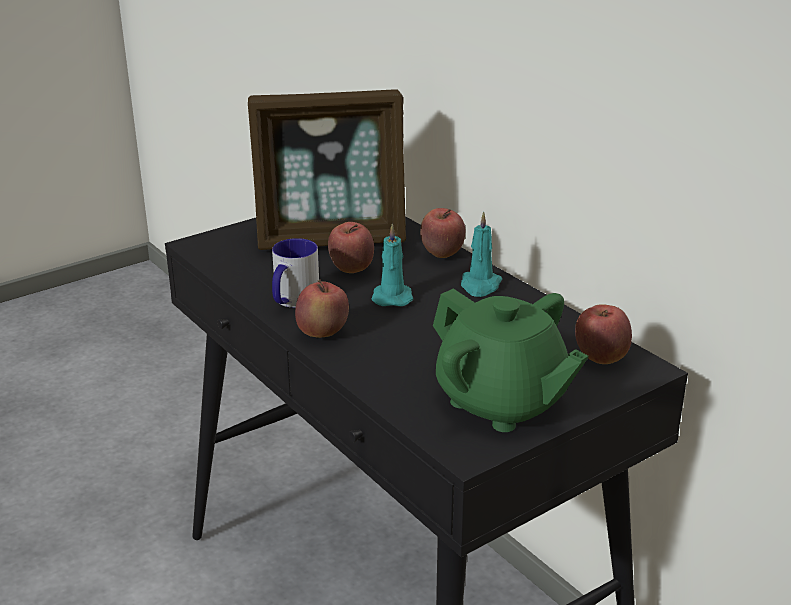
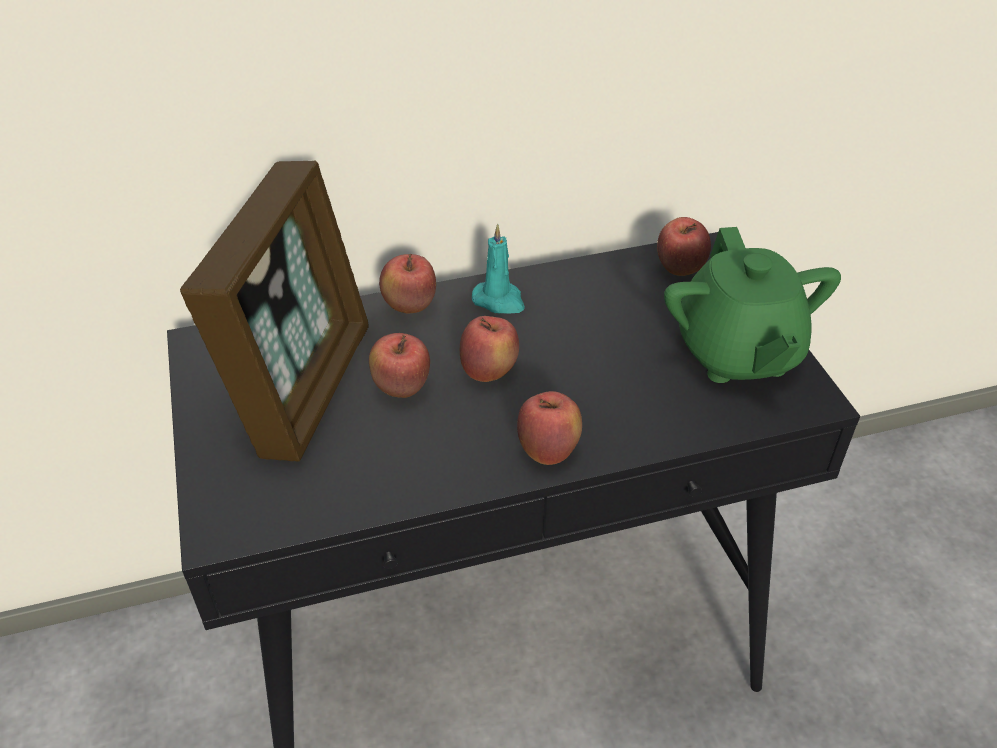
camera: 70 degrees left, 15 degrees up
mug [272,238,319,308] -> none
turquoise candle [372,224,413,306] -> apple [460,316,519,382]
green teapot [433,289,588,432] -> green teapot turned 105 degrees clockwise [664,227,841,383]

